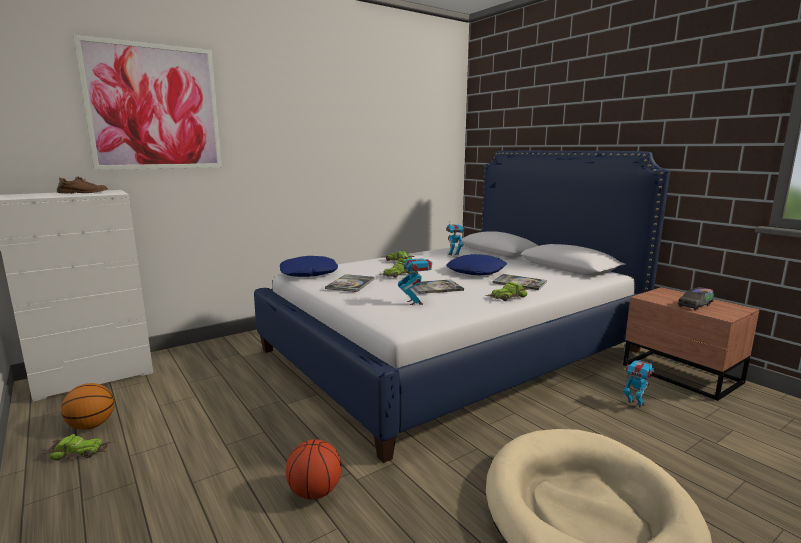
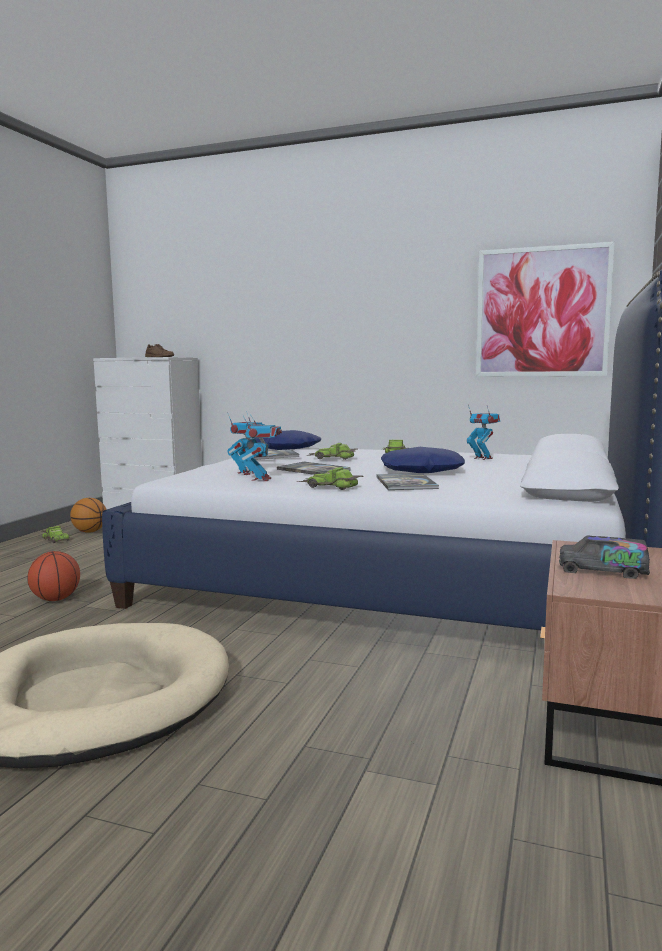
camera: 55 degrees right, 5 degrees down
picture [73,35,222,170] -> picture moved to [476,242,615,376]
toy robot [624,358,654,409] -> toy robot moved to [239,414,282,481]

